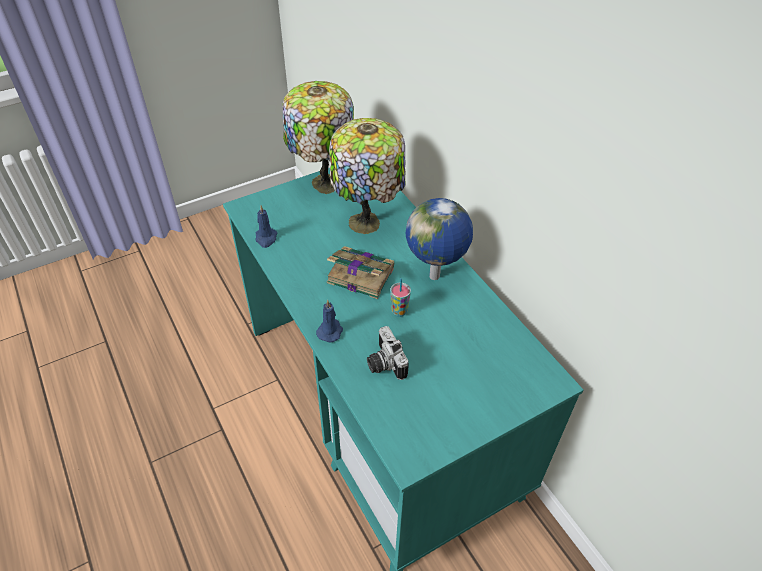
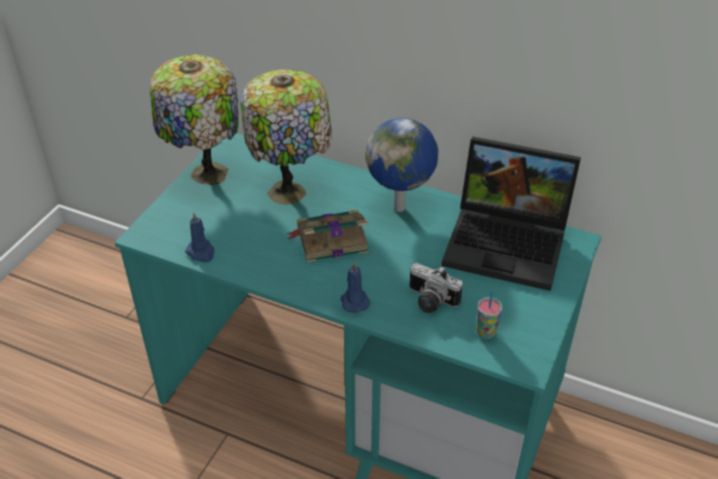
camera: 35 degrees left, 5 degrees down
cup [390,278,411,317] -> cup moved to [476,292,502,339]
none -> laptop [442,136,581,291]

